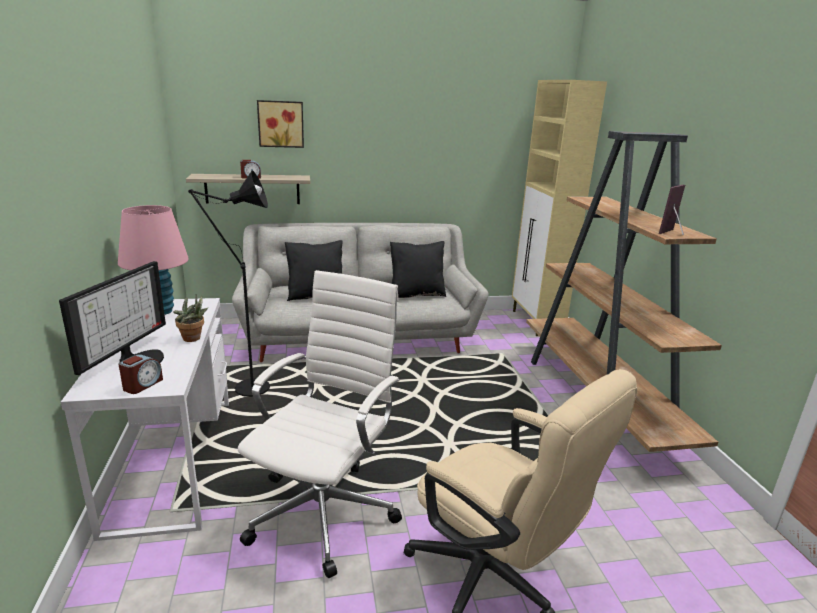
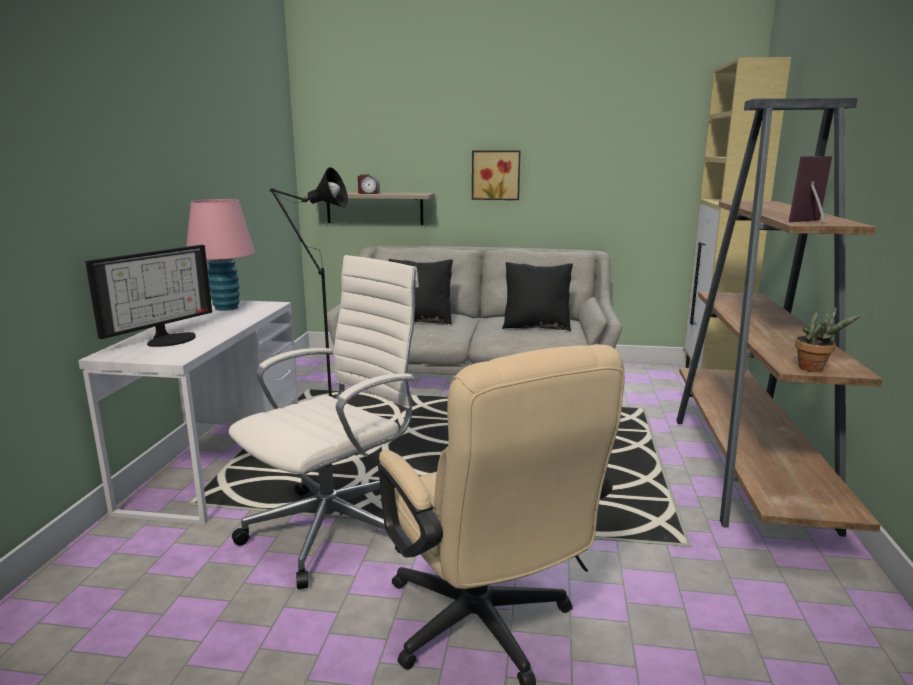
camera: 20 degrees right, 5 degrees down
alarm clock [119,354,163,394] -> none
potted plant [173,294,208,342] -> potted plant moved to [795,307,861,372]
picture [257,100,304,148] -> picture moved to [472,151,520,200]

